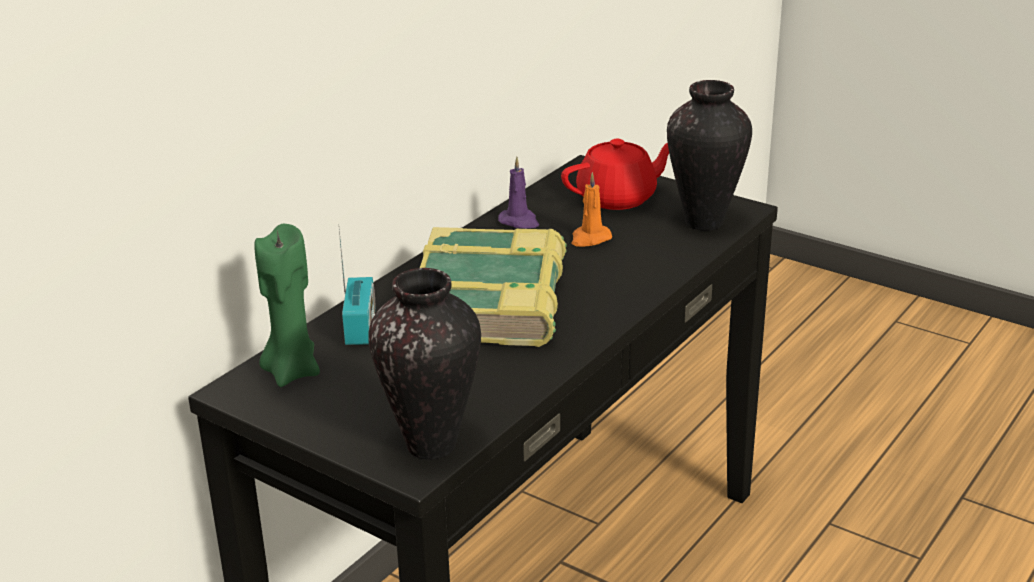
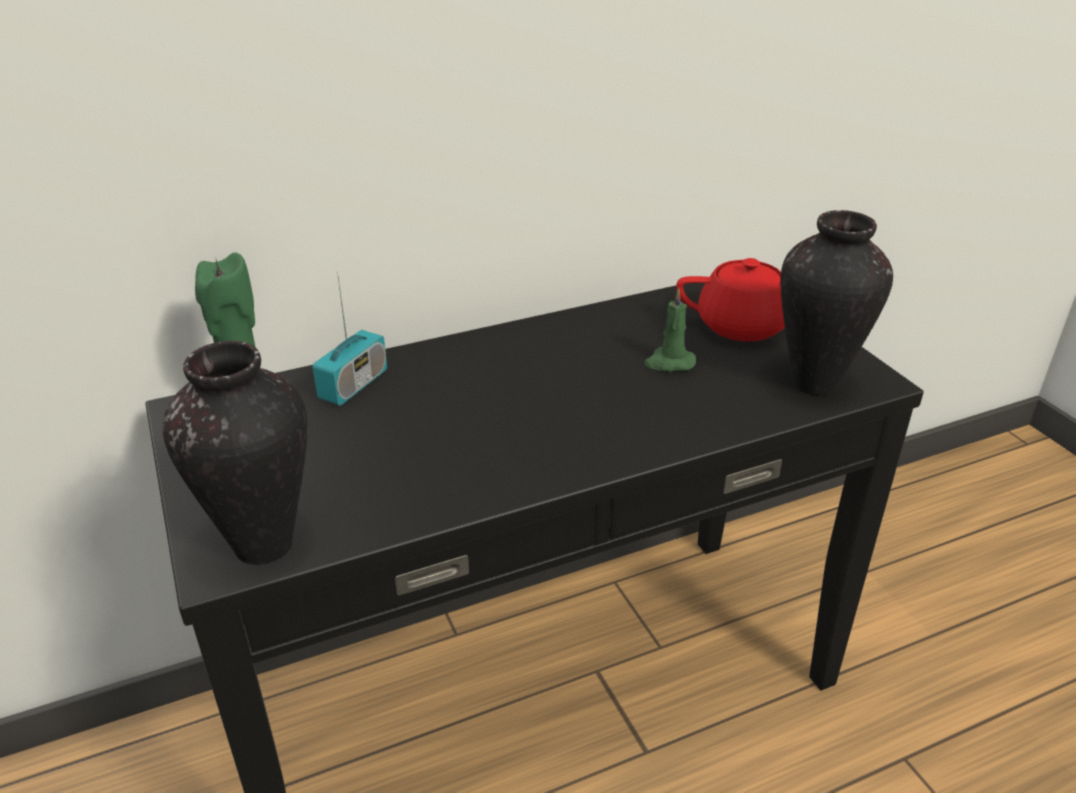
camera: 30 degrees right, 5 degrees up
book [420,227,567,347] -> none
purple candle [498,157,539,228] -> none
orange candle [572,172,612,247] -> green candle [644,288,696,372]

